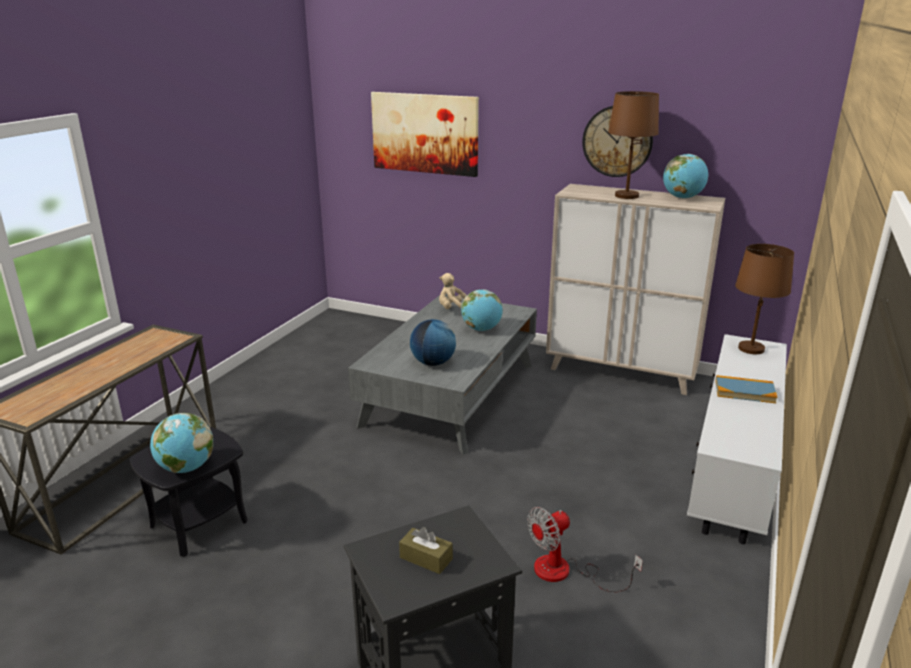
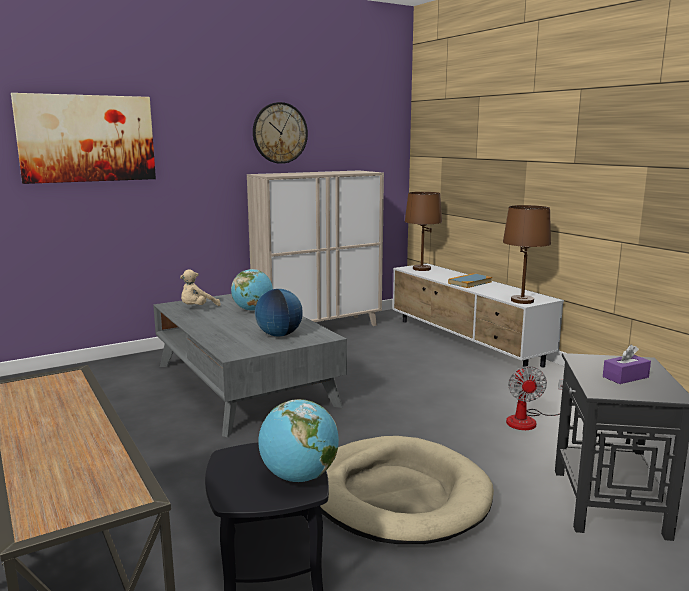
camera: 55 degrees left, 10 degrees down
brown tissue box [399,527,453,574] -> purple tissue box [603,345,651,384]
brown table lamp [608,91,659,199] -> brown table lamp moved to [503,205,551,304]
globe [663,154,708,199] -> none
none -> beige dog bed [320,436,494,544]

